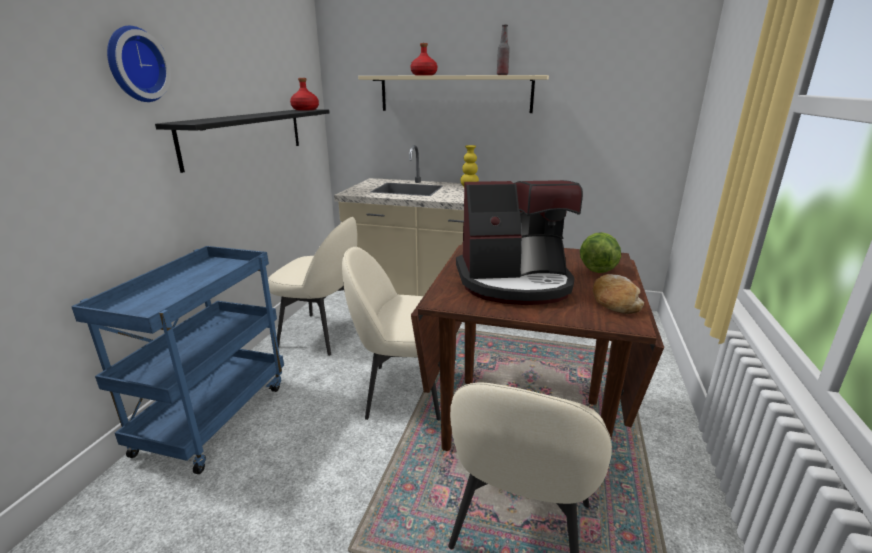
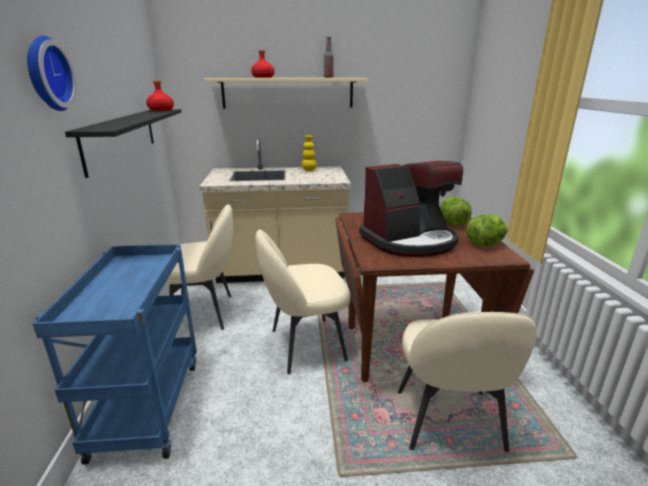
camera: 20 degrees left, 0 degrees up
bread [593,274,644,314] -> lettuce [466,214,508,247]

